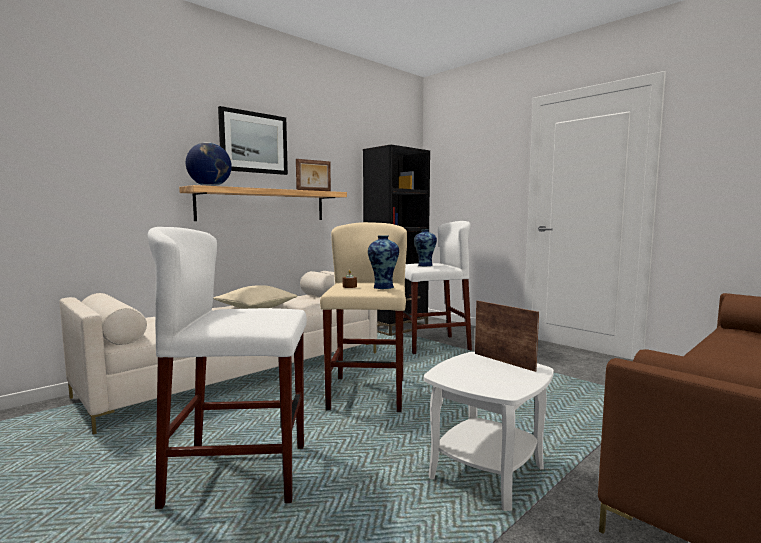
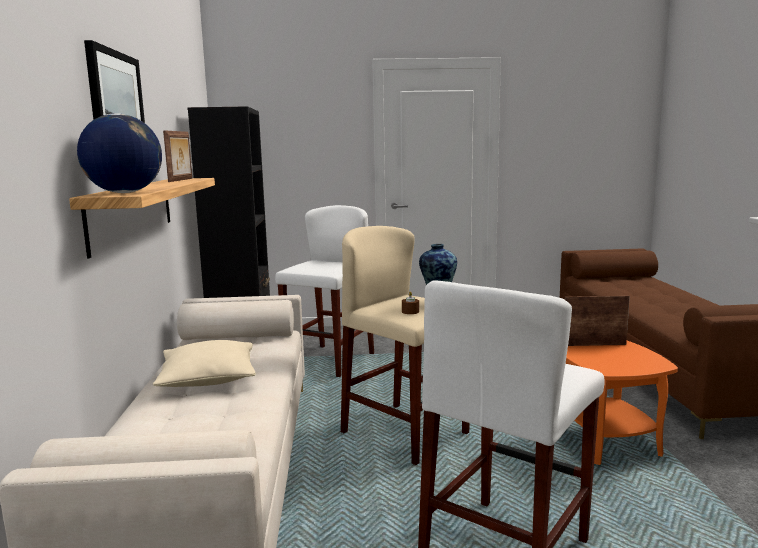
camera: 50 degrees left, 5 degrees up
vase [414,229,437,266] -> none
white side table [424,352,554,511] -> orange side table [566,341,678,465]

